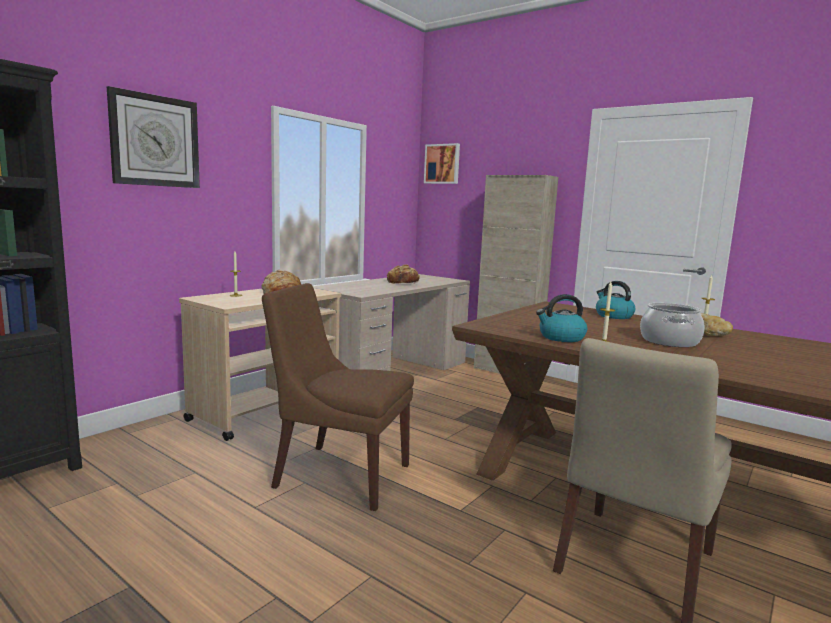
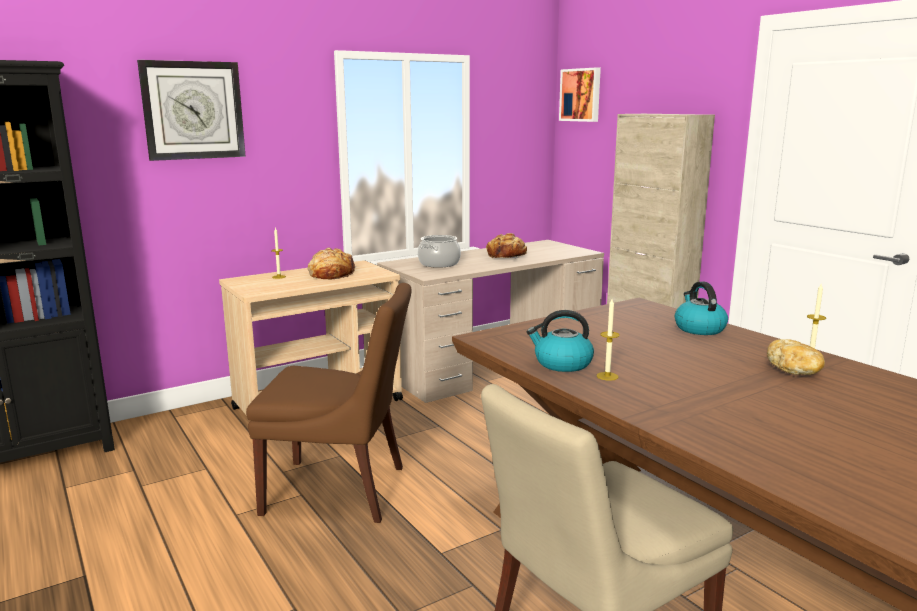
camera: 20 degrees right, 5 degrees up
brown chair [262,283,414,511] -> brown chair turned 150 degrees clockwise [246,283,411,523]
cooking pot [640,303,705,347] -> cooking pot moved to [418,235,461,268]

